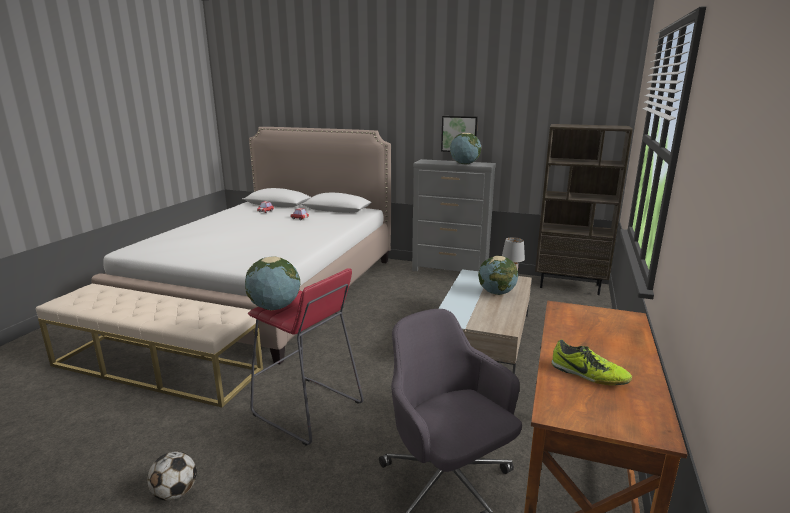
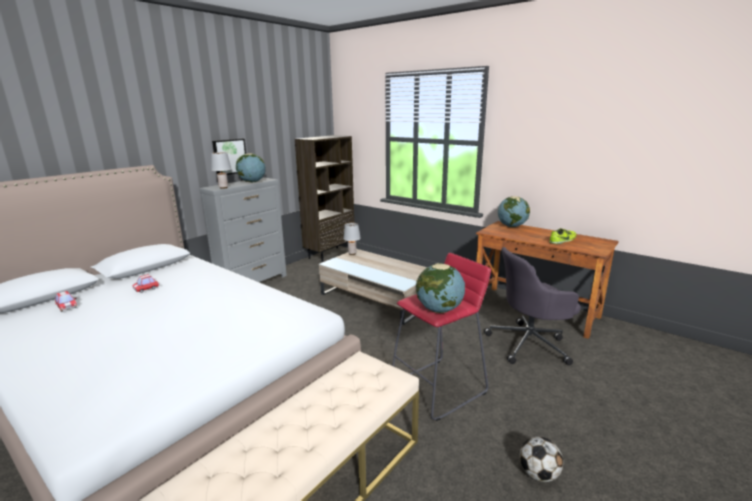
camera: 70 degrees left, 0 degrees up
globe [478,256,518,295] -> globe moved to [498,196,530,227]
none -> grey table lamp [211,152,231,189]

